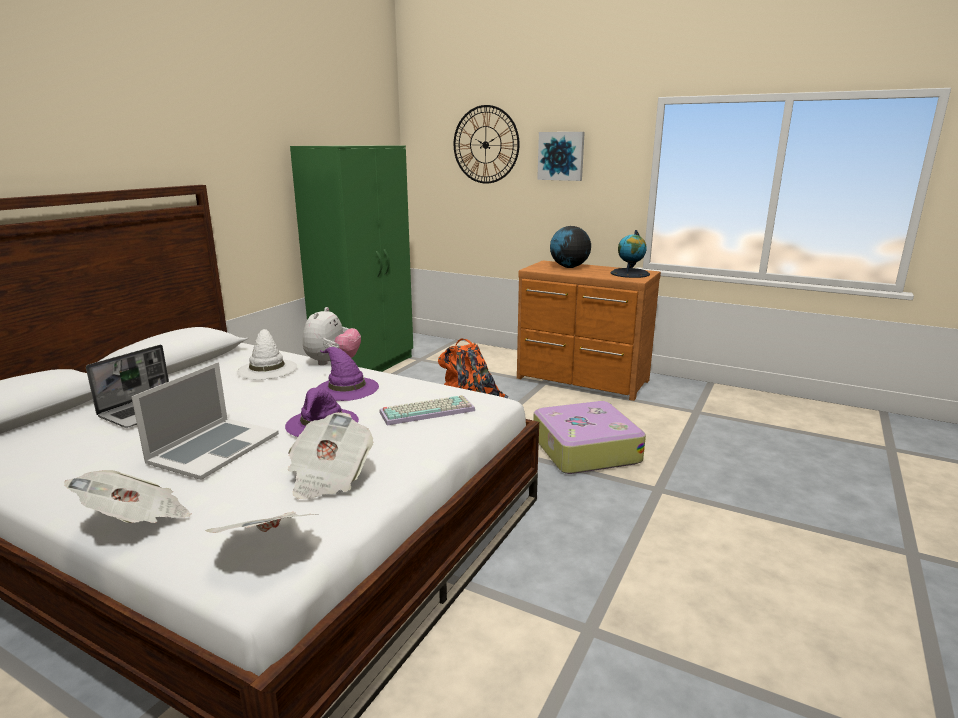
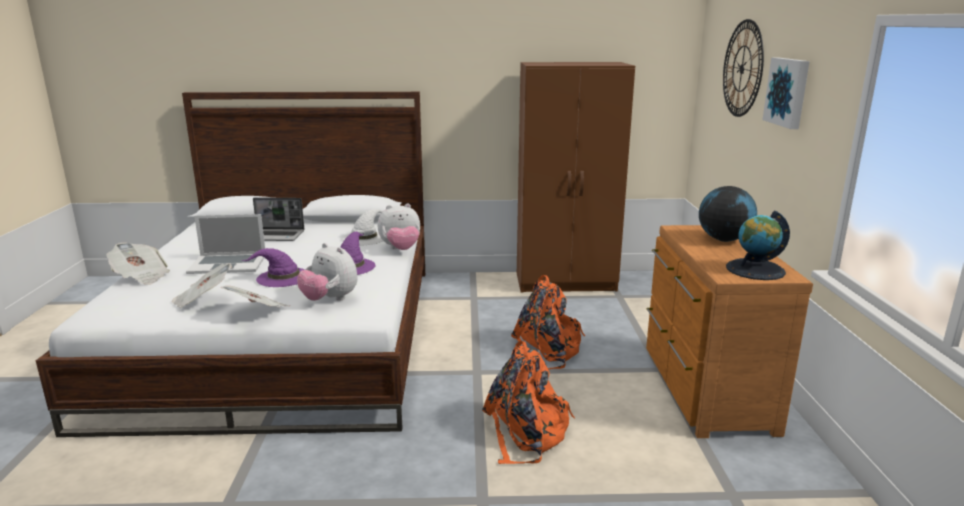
camera: 60 degrees right, 0 degrees up
newspaper [206,512,318,533] -> newspaper moved to [221,286,290,307]
green wardrobe [290,145,413,372] -> brown wardrobe [517,62,635,292]
keyboard [379,395,475,425] -> plush toy [297,243,358,301]
suitcase [533,401,646,474] -> orange backpack [482,341,575,464]

